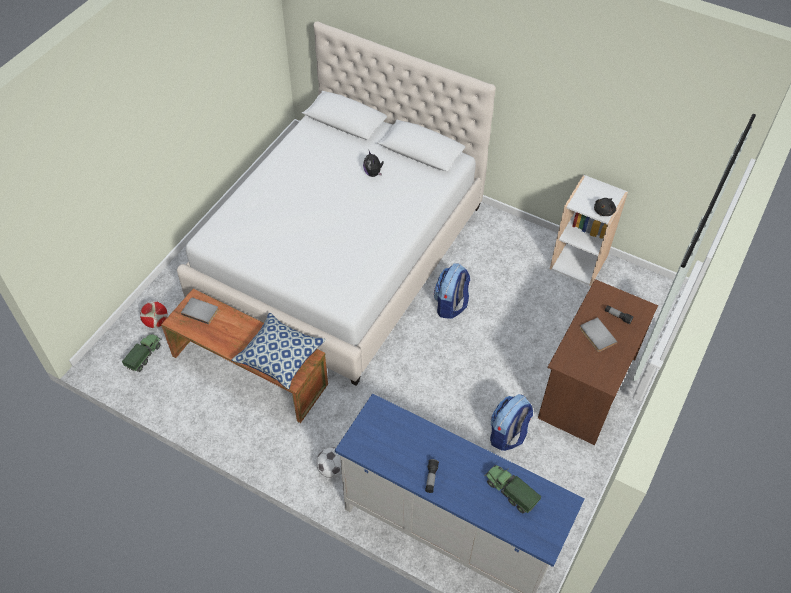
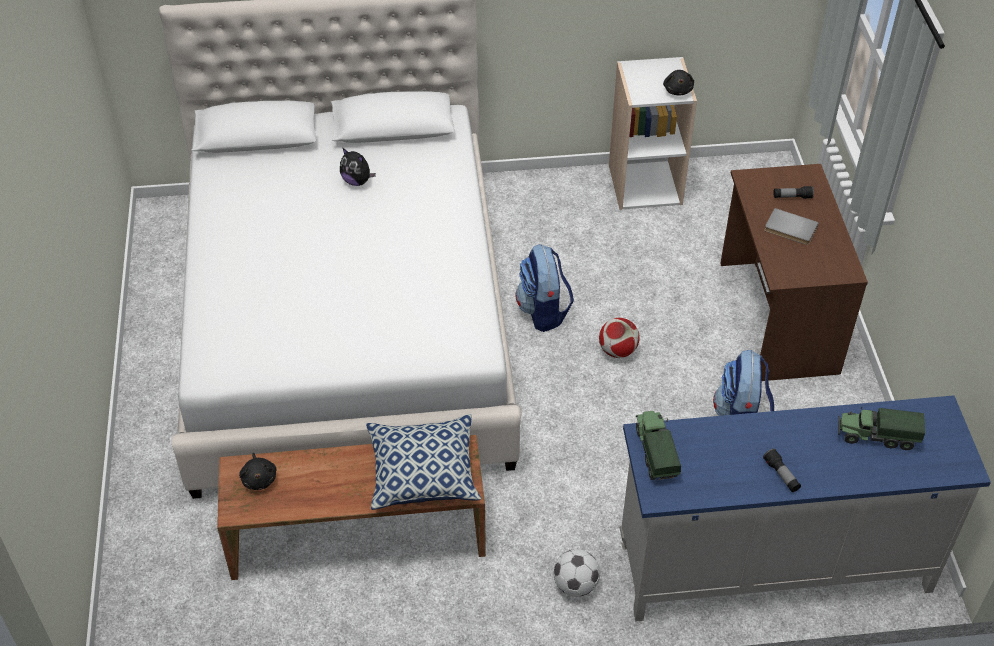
camera: 35 degrees left, 5 degrees down
toy truck [122,334,162,372] -> toy truck moved to [636,411,681,480]
football [140,301,168,328] -> football moved to [599,318,640,358]
grey book [181,298,219,324] -> black plush toy [239,453,276,490]

